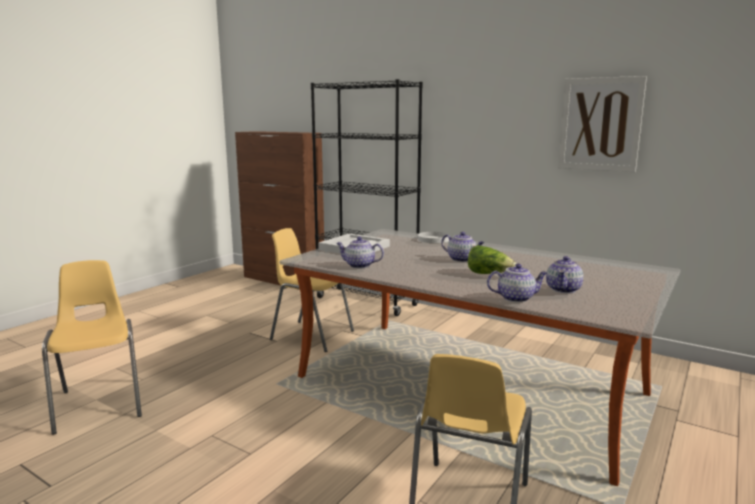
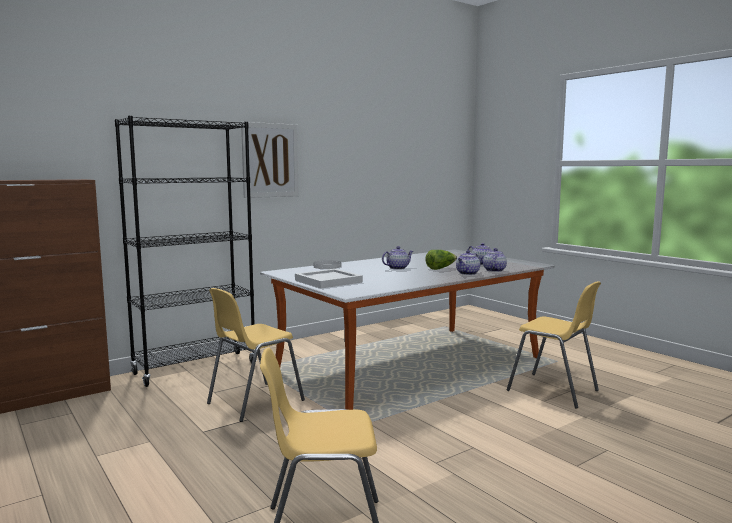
camera: 70 degrees left, 5 degrees down
teapot [336,237,384,268] -> teapot moved to [456,250,480,275]
picture [558,76,647,172] -> picture moved to [241,122,299,198]

